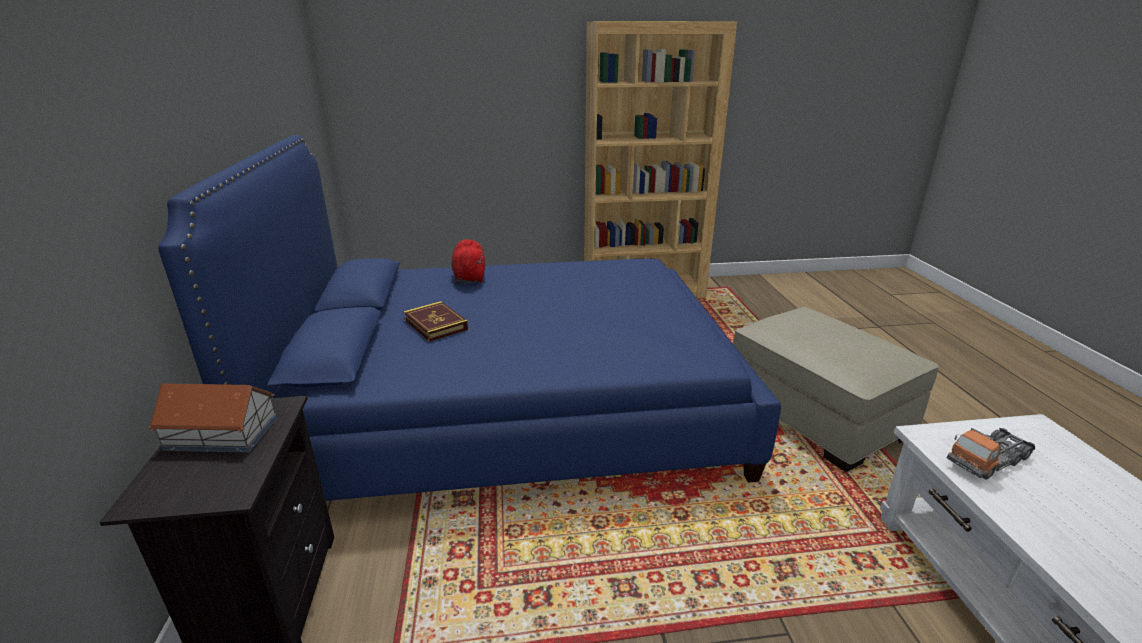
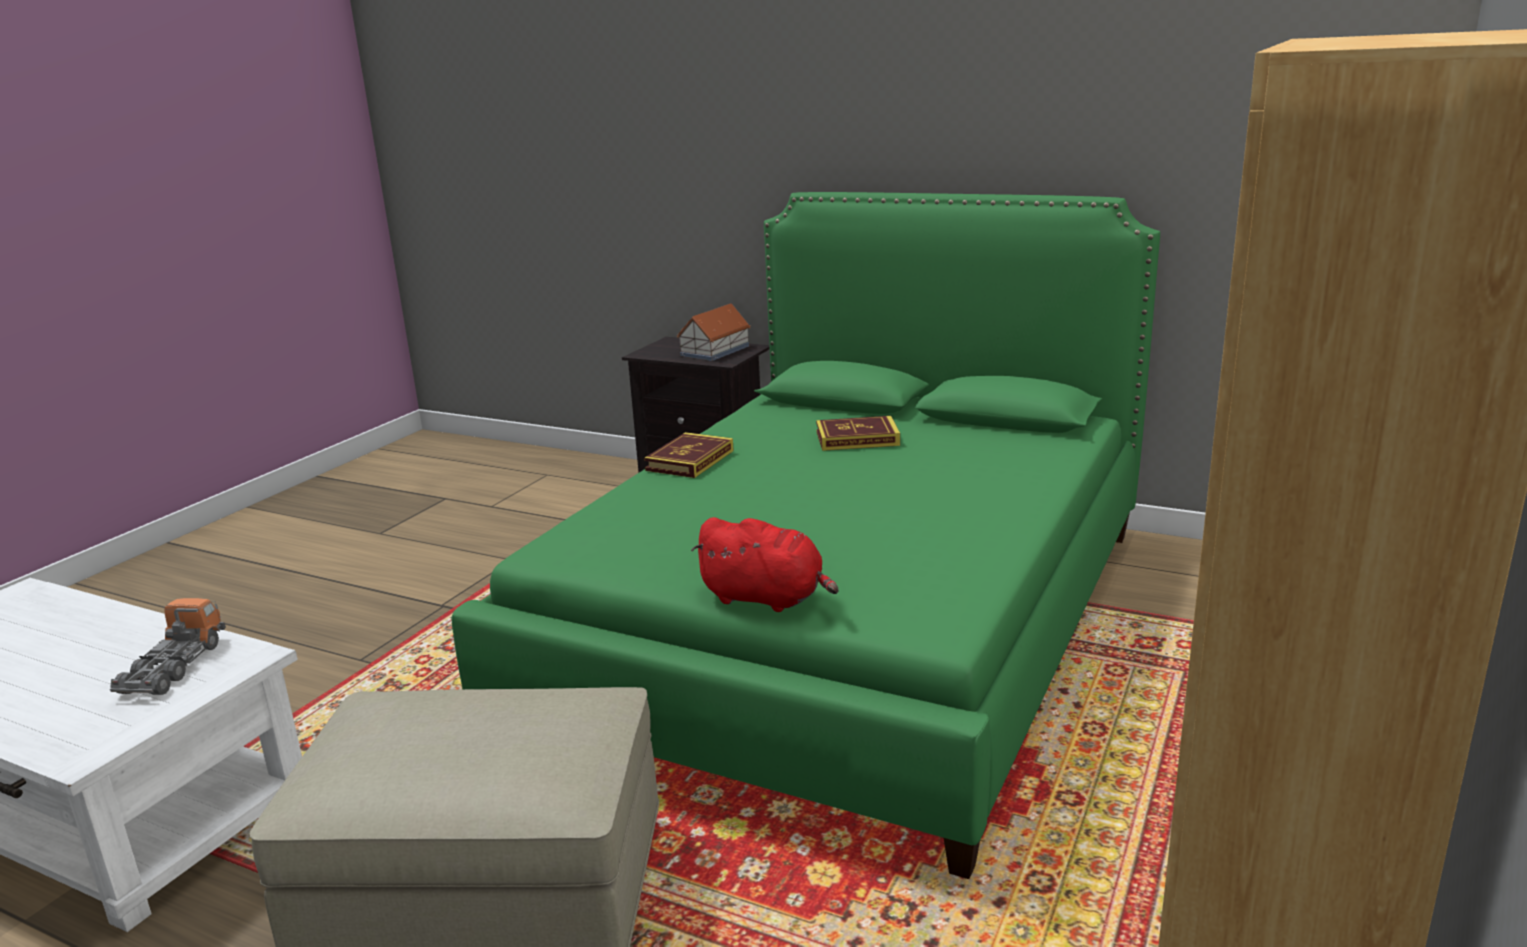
camera: 125 degrees right, 5 degrees down
blue bed [158,135,781,501] -> green bed [451,192,1160,879]
red plush toy [451,239,485,283] -> red plush toy moved to [691,517,839,612]
none -> book [644,432,734,478]

